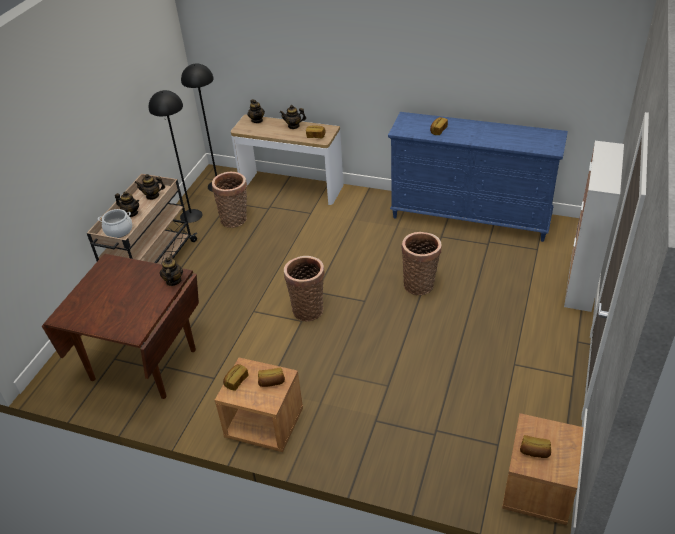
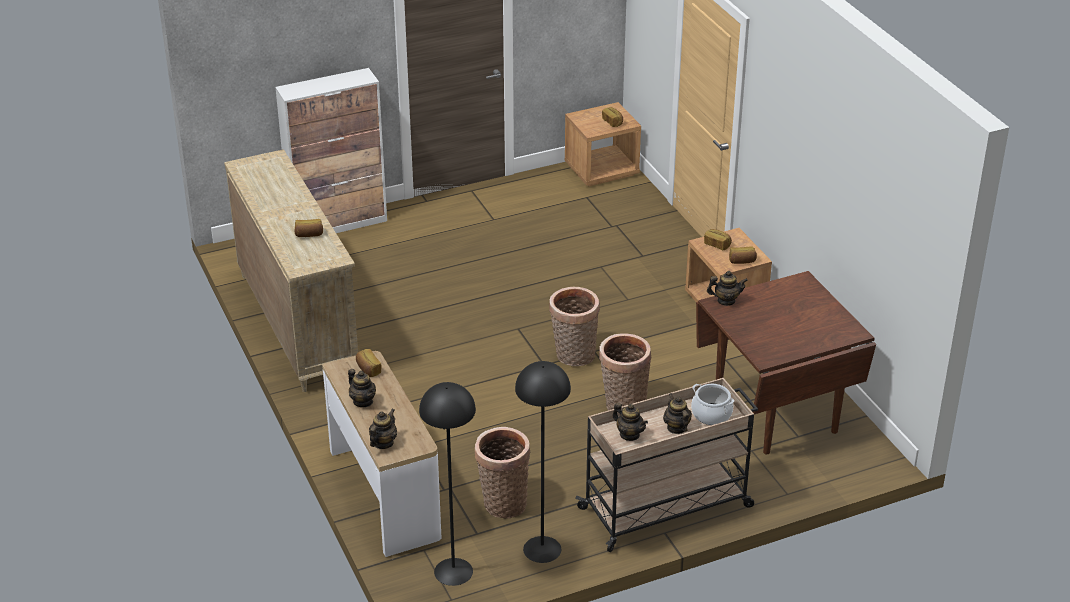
camera: 135 degrees left, 5 degrees down
teapot [160,254,183,286] -> teapot turned 135 degrees counterclockwise [707,271,748,306]
blue dresser [388,112,568,242] -> beige dresser [224,149,358,392]
basket [401,232,442,295] -> basket moved to [599,334,652,410]

